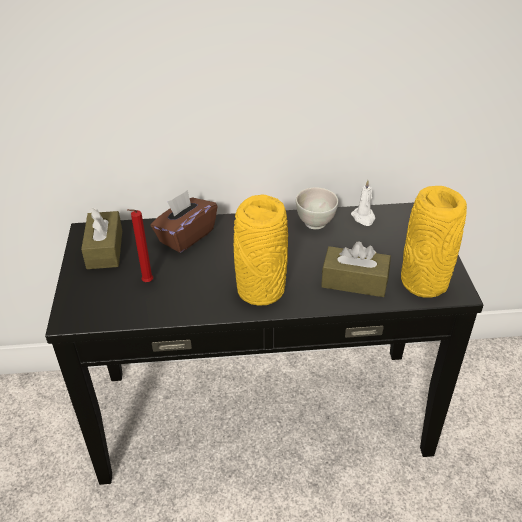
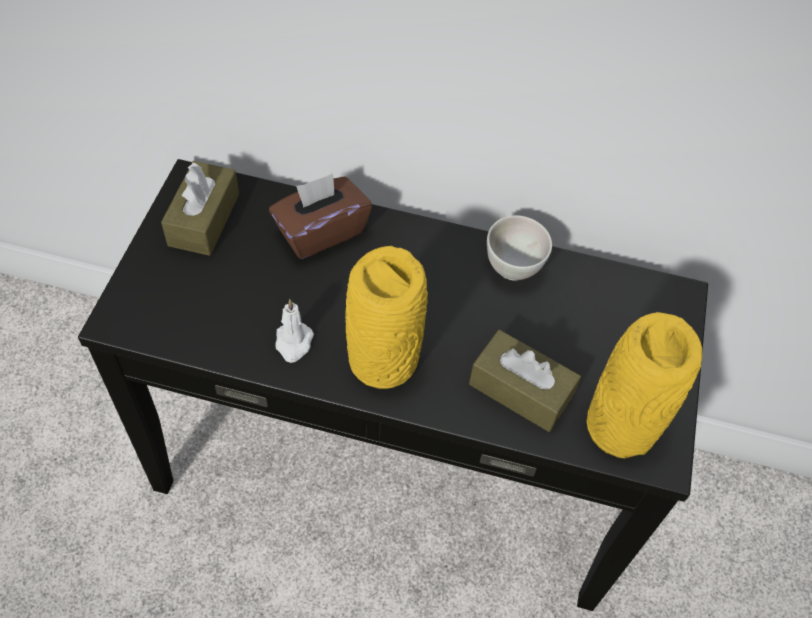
camera: 15 degrees right, 15 degrees up
red candle [127,209,153,282] -> none
white candle [351,180,375,226] -> white candle moved to [276,299,314,363]

